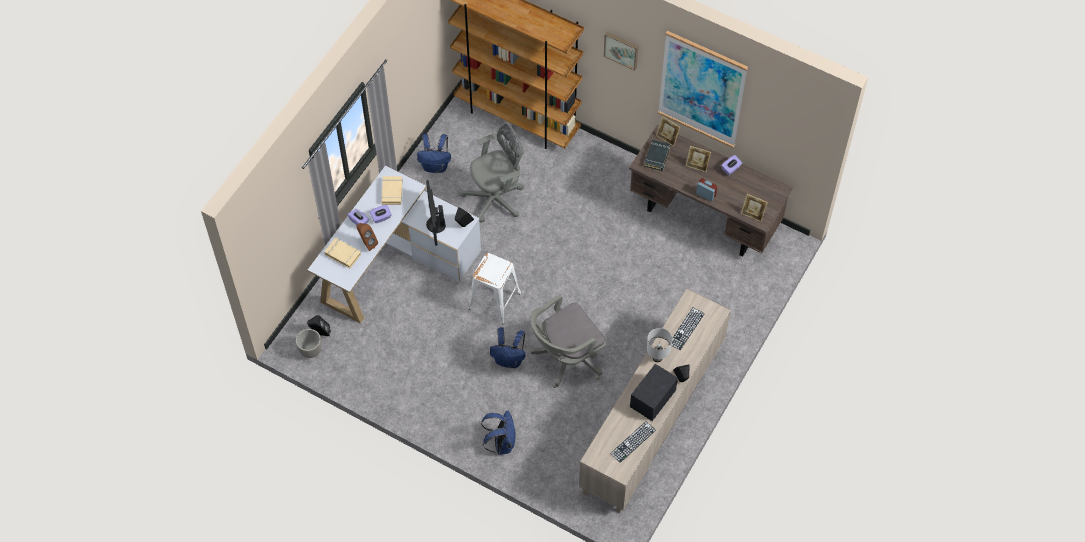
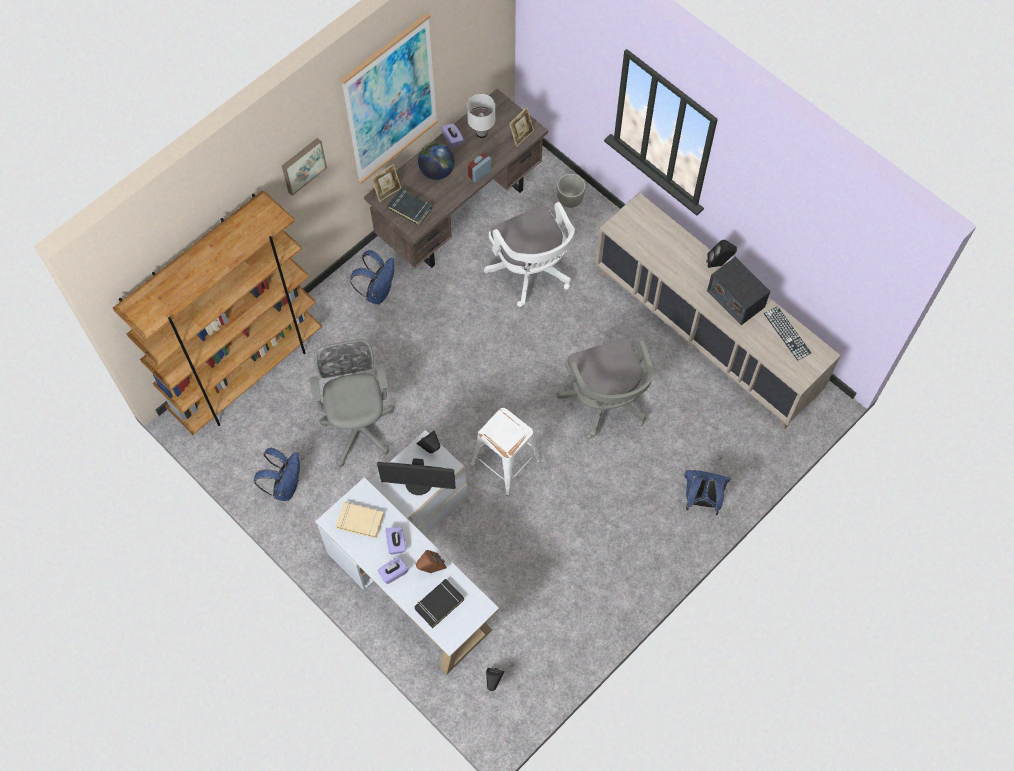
camera: 75 degrees left, 5 degrees up
planter [296,329,322,358] -> planter moved to [557,174,586,208]
beige book [324,238,361,269] -> black book [414,579,464,628]
blue backpack [490,327,526,368] -> blue backpack moved to [350,250,394,304]
white table lamp [646,328,672,362] -> white table lamp moved to [467,94,495,138]
keyboard [669,308,705,350] -> none
picture frame [686,146,711,172] -> globe [418,143,455,180]
none -> white office chair [484,202,575,307]

